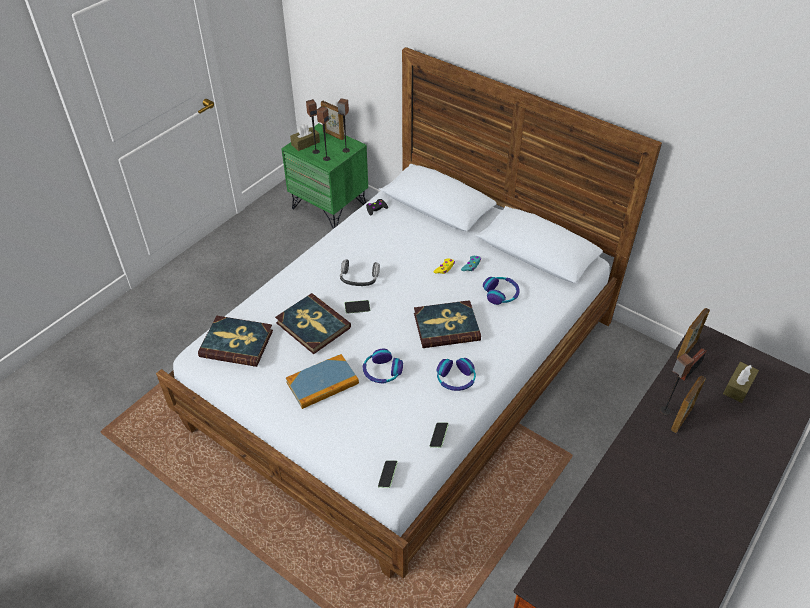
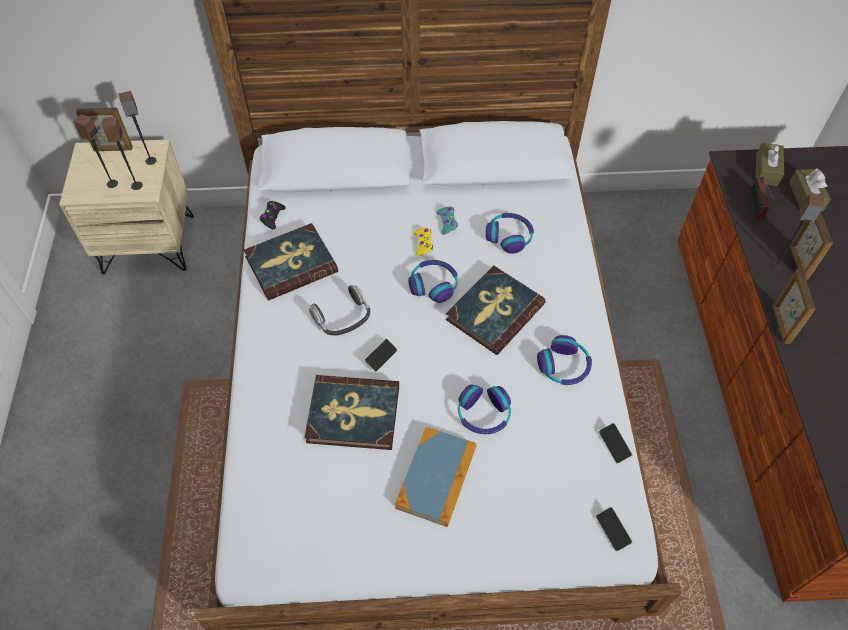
camera: 40 degrees left, 10 degrees up
book [198,316,273,367] -> book moved to [244,223,338,301]
green nightstand [282,123,368,229] -> beige nightstand [59,139,194,274]
brown tissue box [290,124,320,151] -> brown tissue box moved to [756,142,784,186]
picture frame [677,308,710,358] -> picture frame moved to [773,269,815,344]
none -> headphones [408,260,458,303]

